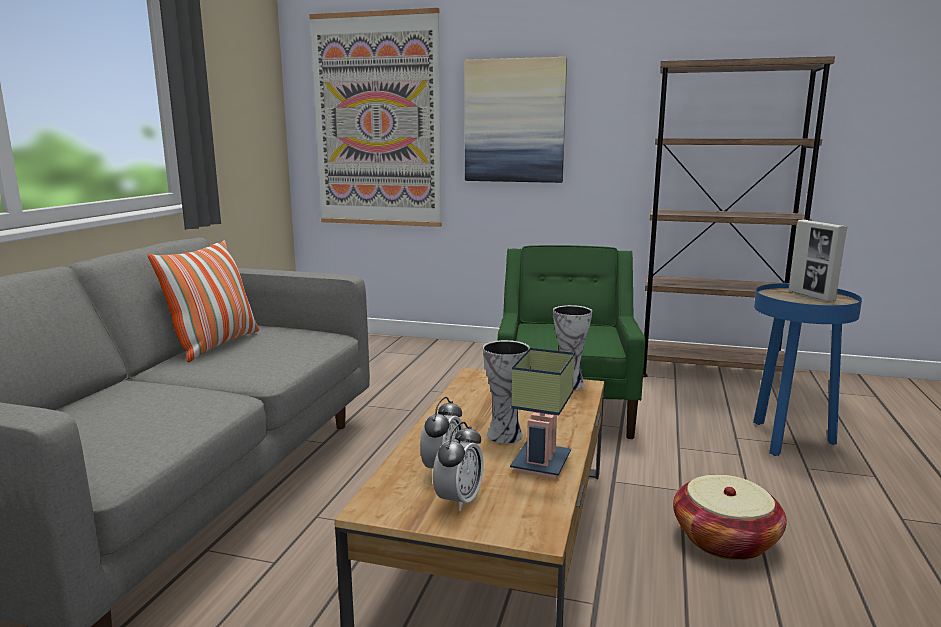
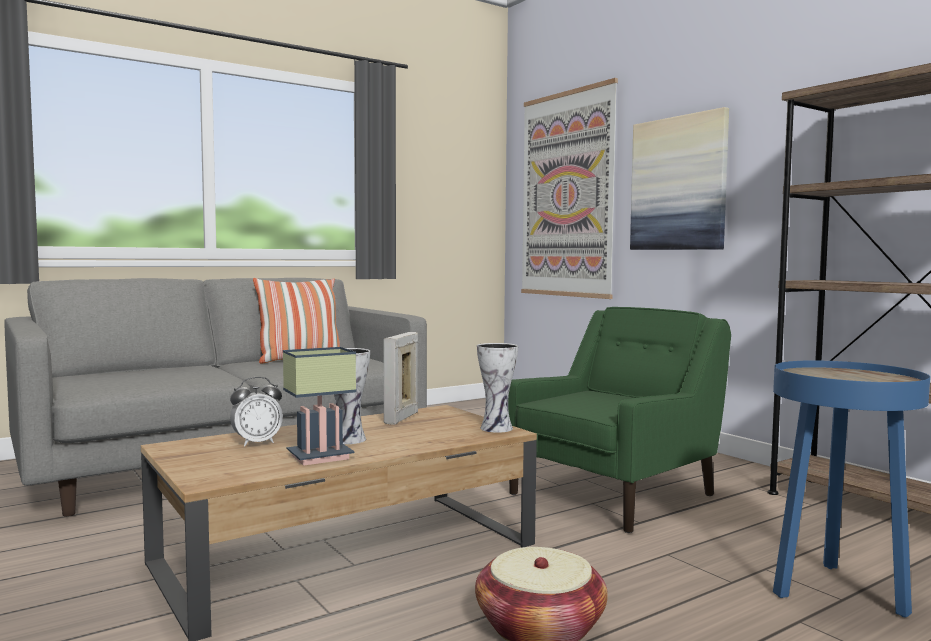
camera: 40 degrees right, 10 degrees down
alarm clock [433,422,484,511] -> none
picture frame [789,219,847,302] -> picture frame moved to [383,332,418,425]

